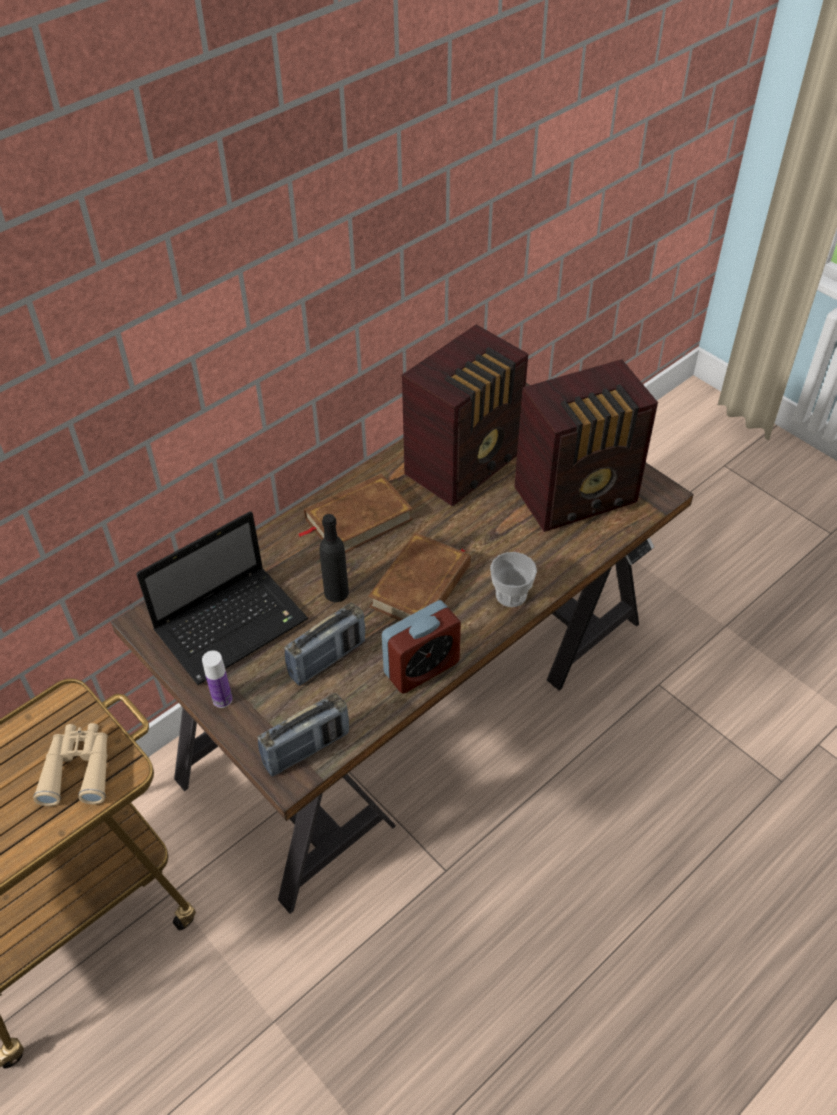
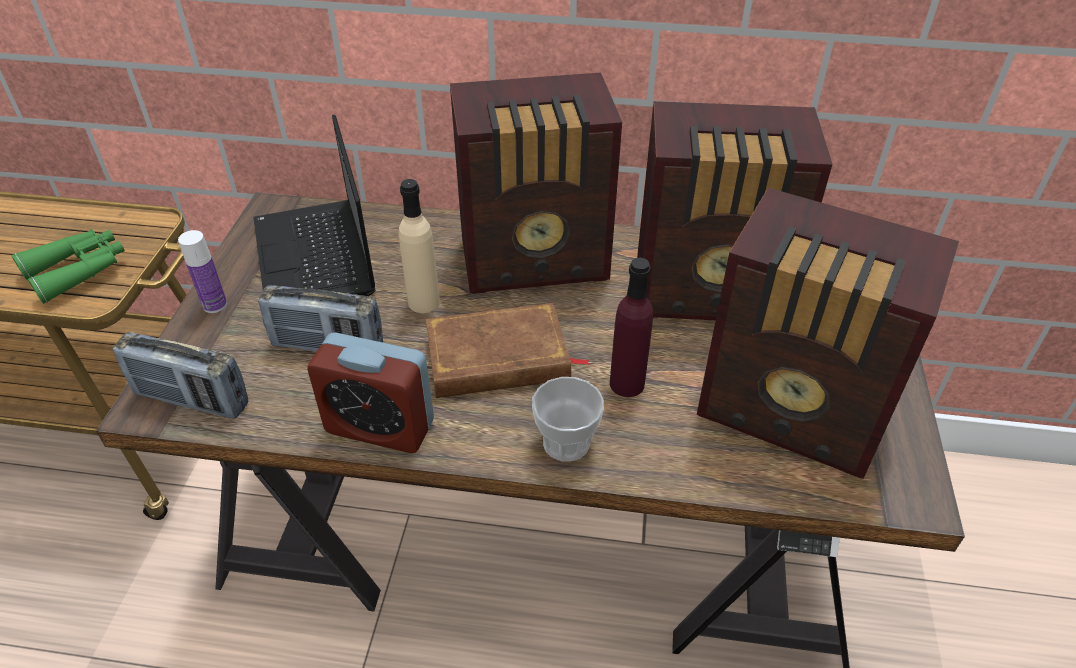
camera: 50 degrees right, 5 degrees down
beige binoculars [33,723,108,806] -> green binoculars [11,229,125,304]
laptop [136,511,309,685] -> laptop turned 60 degrees clockwise [253,115,376,296]
brown book [298,473,413,553] -> radio [450,72,622,294]
black bottle [320,514,349,602] -> beige bottle [399,179,440,313]
none -> purple bottle [610,258,653,397]

